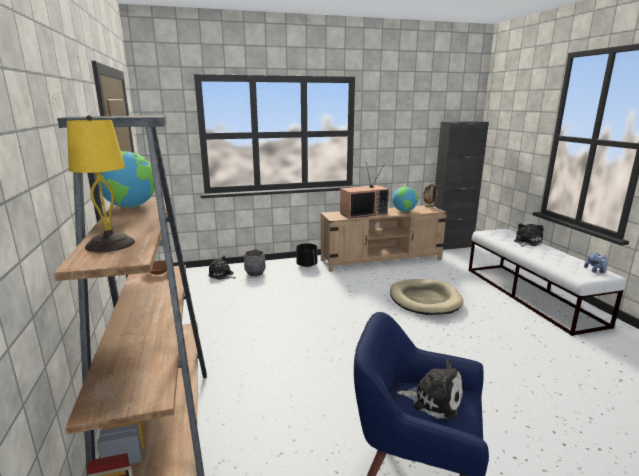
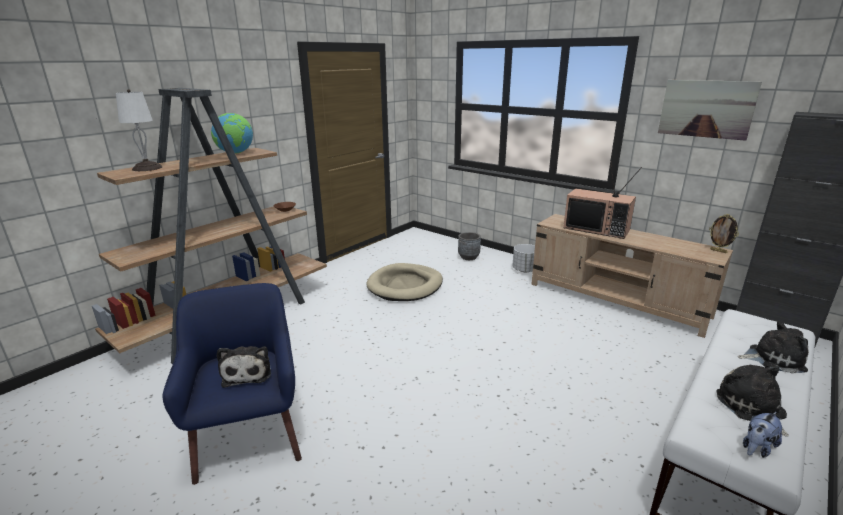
camera: 55 degrees right, 5 degrees up
yellow table lamp [67,115,135,252] -> white table lamp [116,89,162,171]
plush toy [209,256,236,280] -> plush toy moved to [717,365,789,437]
black planter [296,243,317,267] -> white planter [512,244,535,272]
beige dog bed [390,279,464,315] -> beige dog bed moved to [366,263,443,301]
globe [393,187,418,212] -> none
none -> picture [658,80,762,141]

